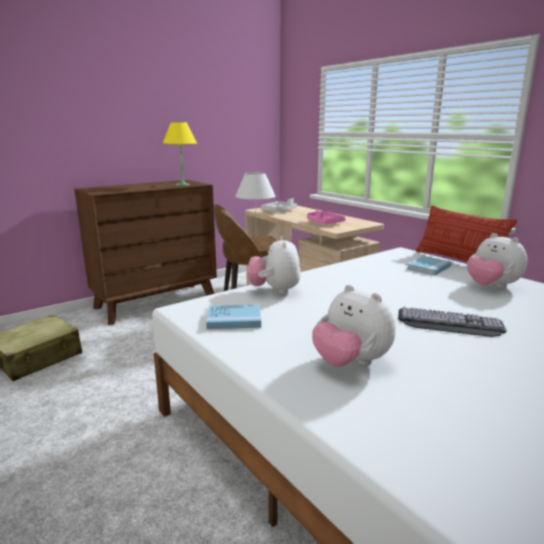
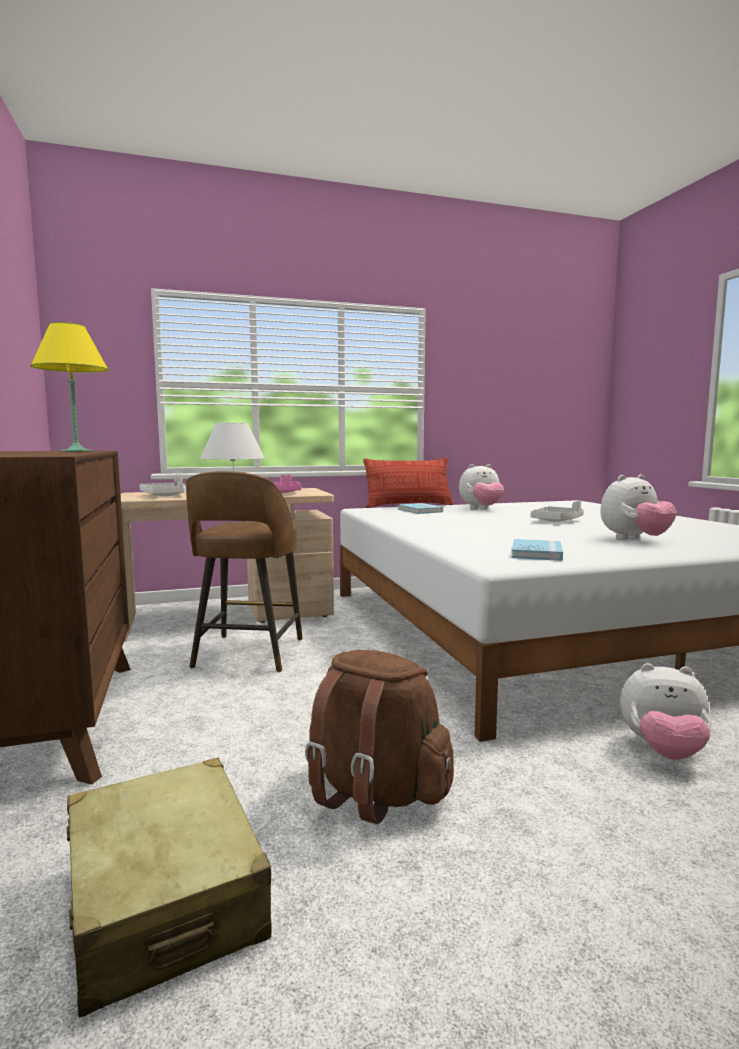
camera: 70 degrees left, 10 degrees down
plush toy [248,236,301,294] -> plush toy moved to [620,663,712,760]
keyboard [398,307,507,337] -> grey tray [530,501,584,522]
none -> brown backpack [305,650,454,824]

